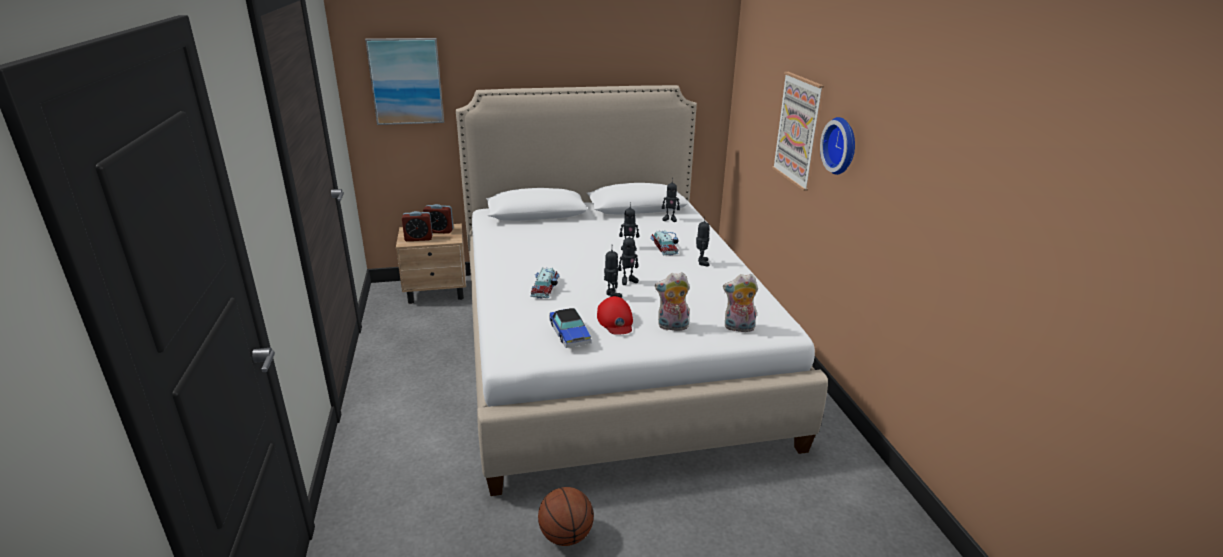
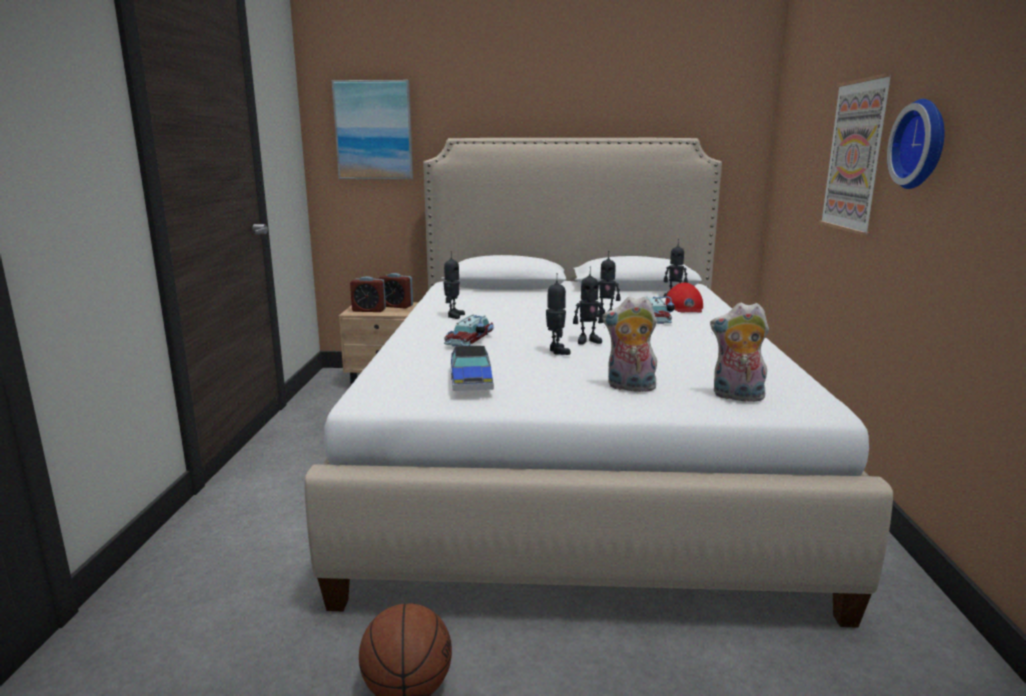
camera: 15 degrees right, 10 degrees down
red cap [597,296,633,335] -> red cap moved to [665,283,703,312]
toy robot [696,219,710,266] -> toy robot moved to [443,251,465,319]

